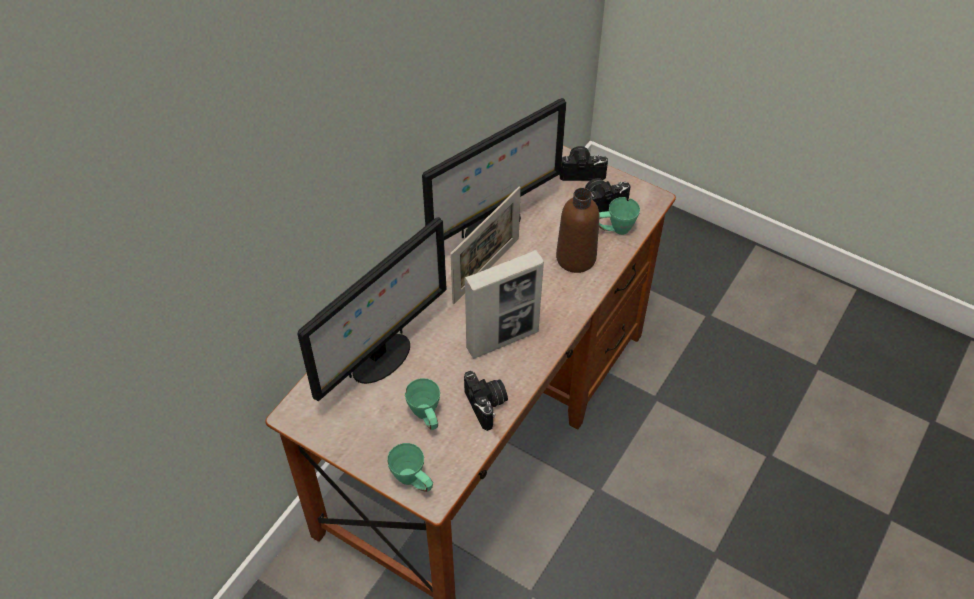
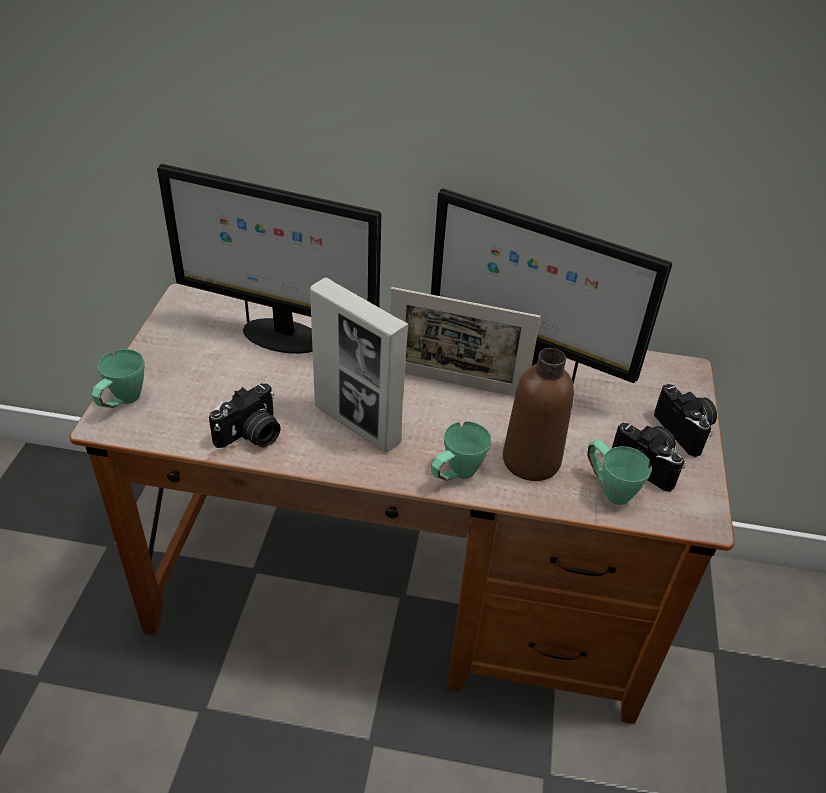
camera: 65 degrees right, 10 degrees down
green mug [405,378,440,430] -> green mug moved to [431,421,491,481]

